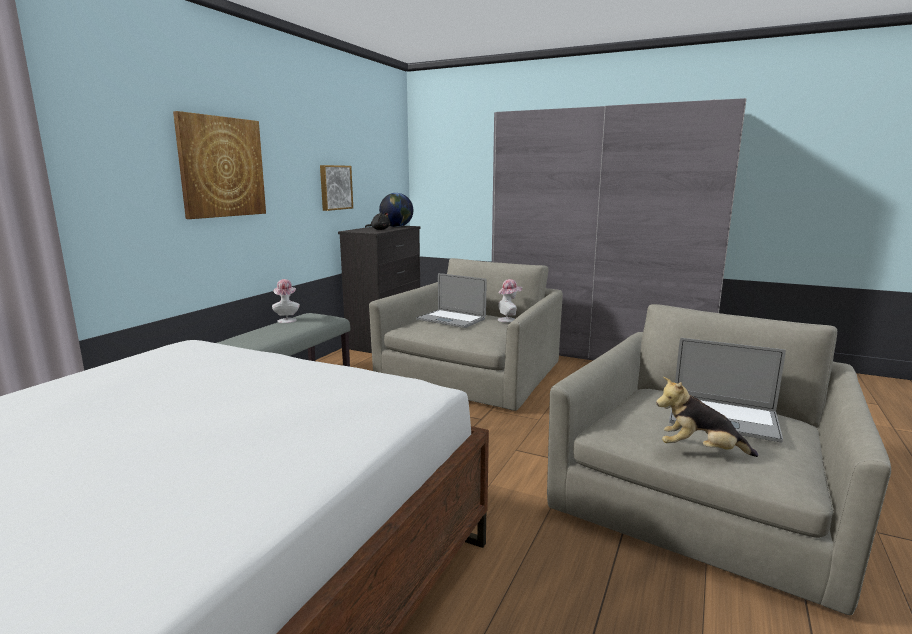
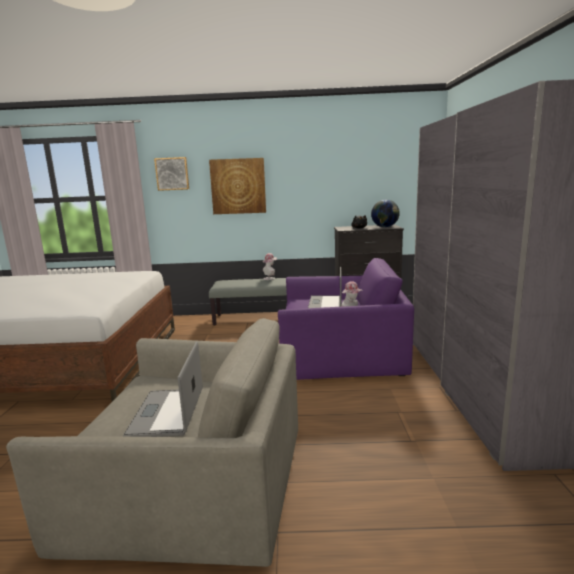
camera: 65 degrees right, 0 degrees up
picture [320,165,353,211] -> picture moved to [154,157,189,191]
grey armchair [369,258,563,411] -> purple armchair [278,258,414,380]
plush toy [656,377,758,457] -> none

